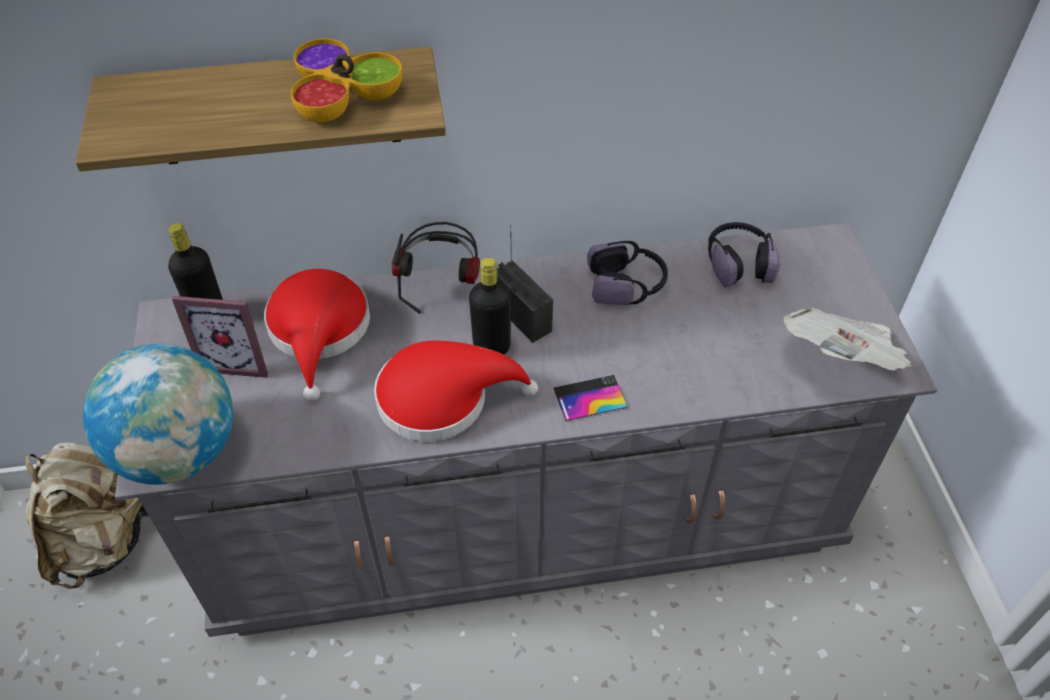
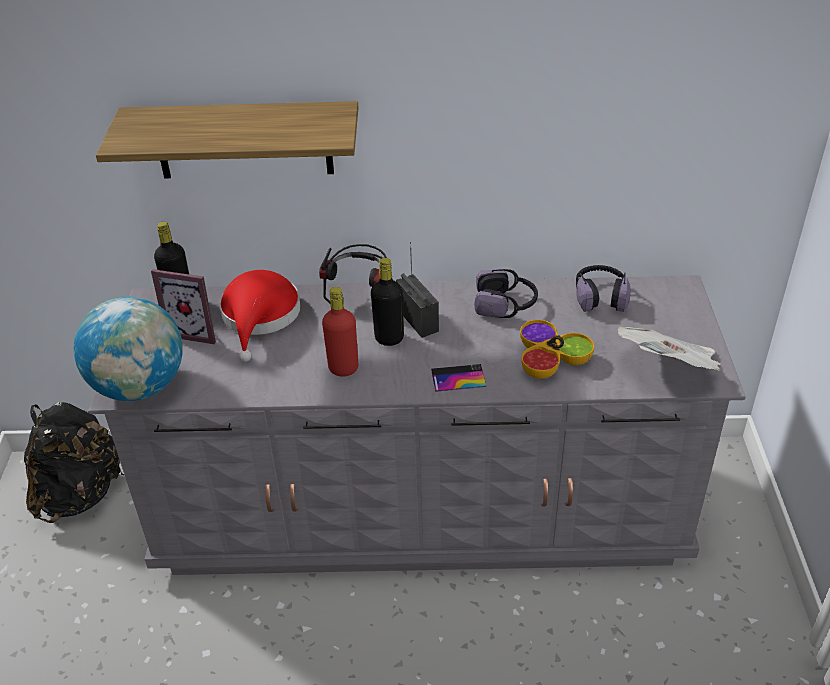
camera: 10 degrees right, 10 degrees down
beige backpack [26,442,148,589] -> black backpack [24,402,124,523]
bowl [291,38,403,122] -> bowl moved to [520,320,594,379]
red hat [374,341,538,442] -> red bottle [322,287,358,376]

